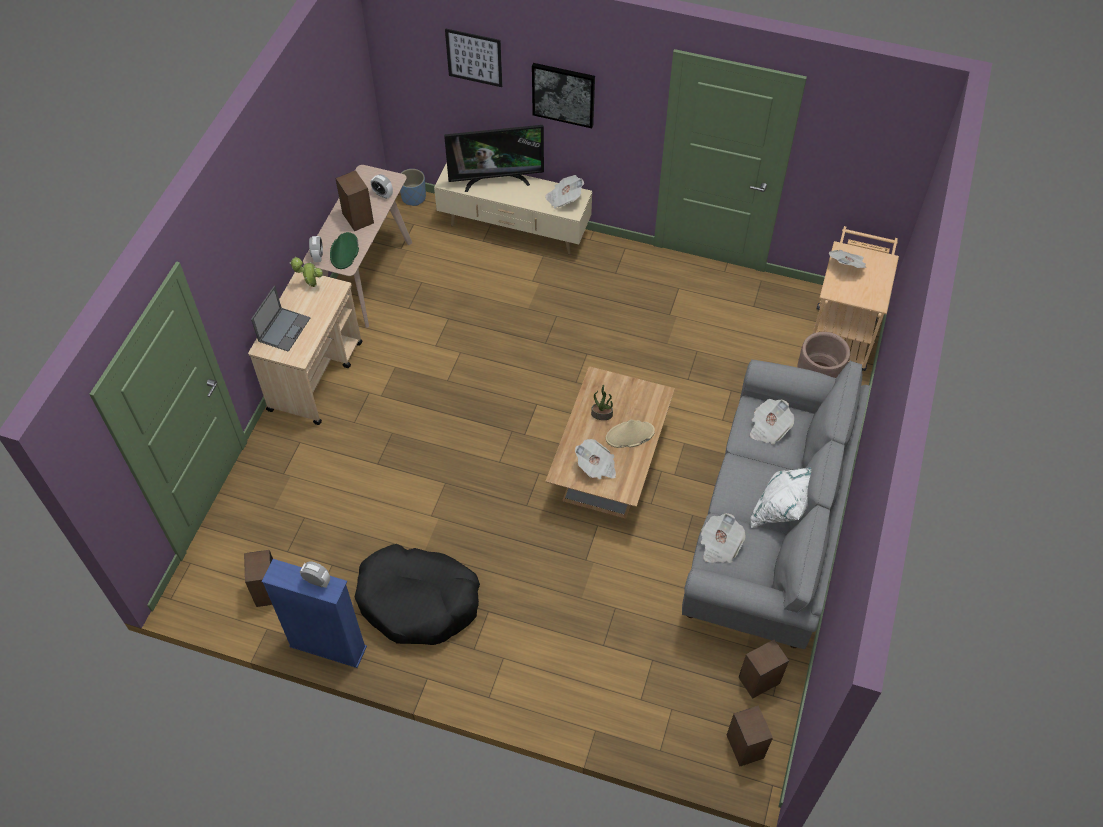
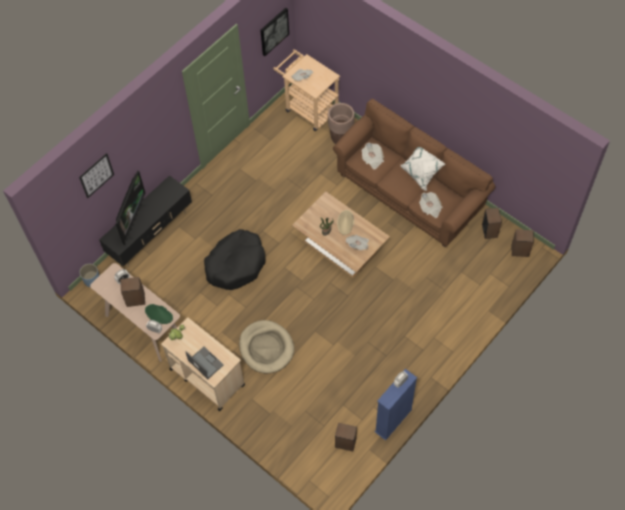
camera: 65 degrees left, 5 degrees up
black dog bed [355,544,480,645] -> black dog bed moved to [204,229,266,290]
beige tv stand [434,163,592,255] -> black tv stand [99,175,192,267]
picture [532,63,595,128] -> picture moved to [260,8,289,56]
newspaper [545,175,584,209] -> none
grey sofa [682,360,870,649] -> brown sofa [333,99,495,247]
none -> beige dog bed [239,320,294,373]

